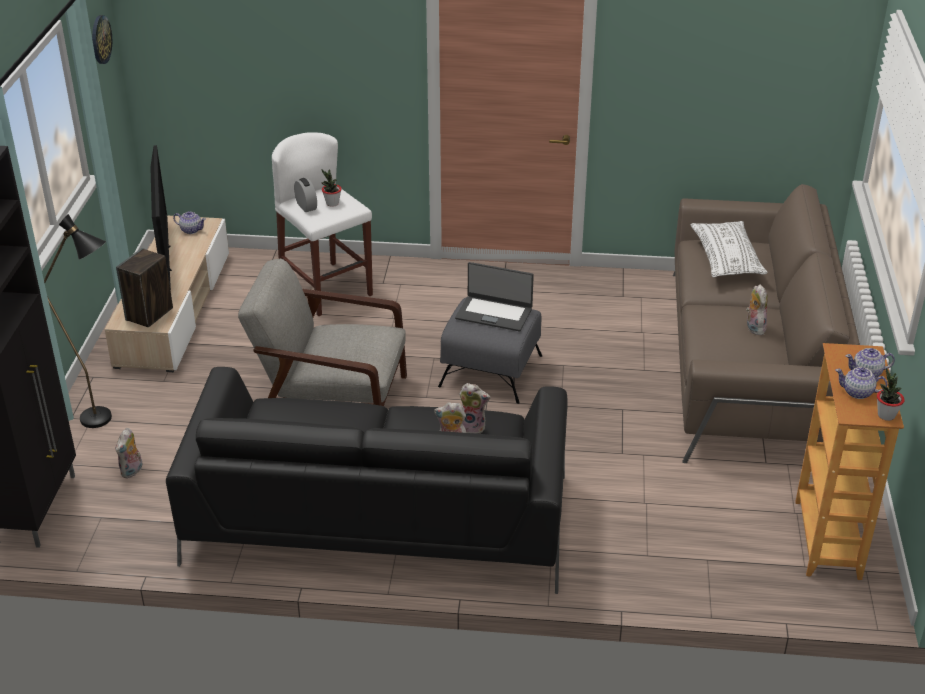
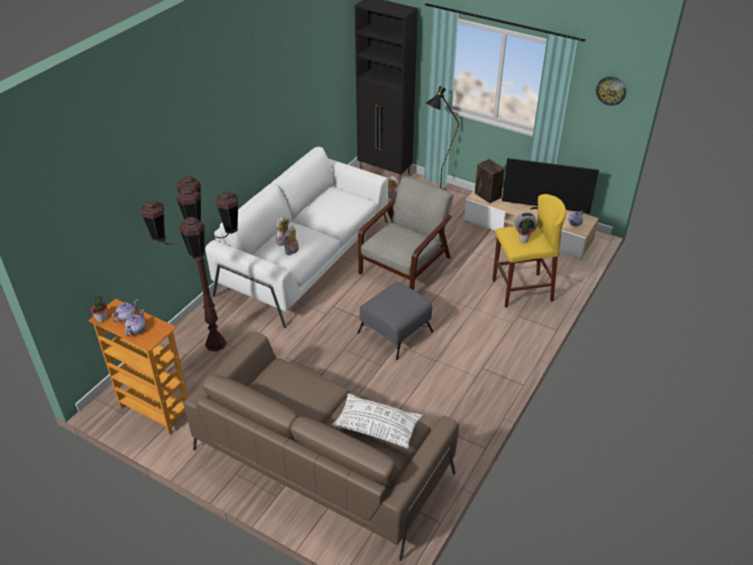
camera: 115 degrees right, 5 degrees up
black sofa [166,367,568,594] -> white sofa [205,147,388,328]
white stool [272,132,373,316] -> yellow stool [492,194,566,308]
laptop [455,262,534,331] -> none
plush toy [746,284,768,335] -> none
none -> brown floor lamp [142,176,238,352]

